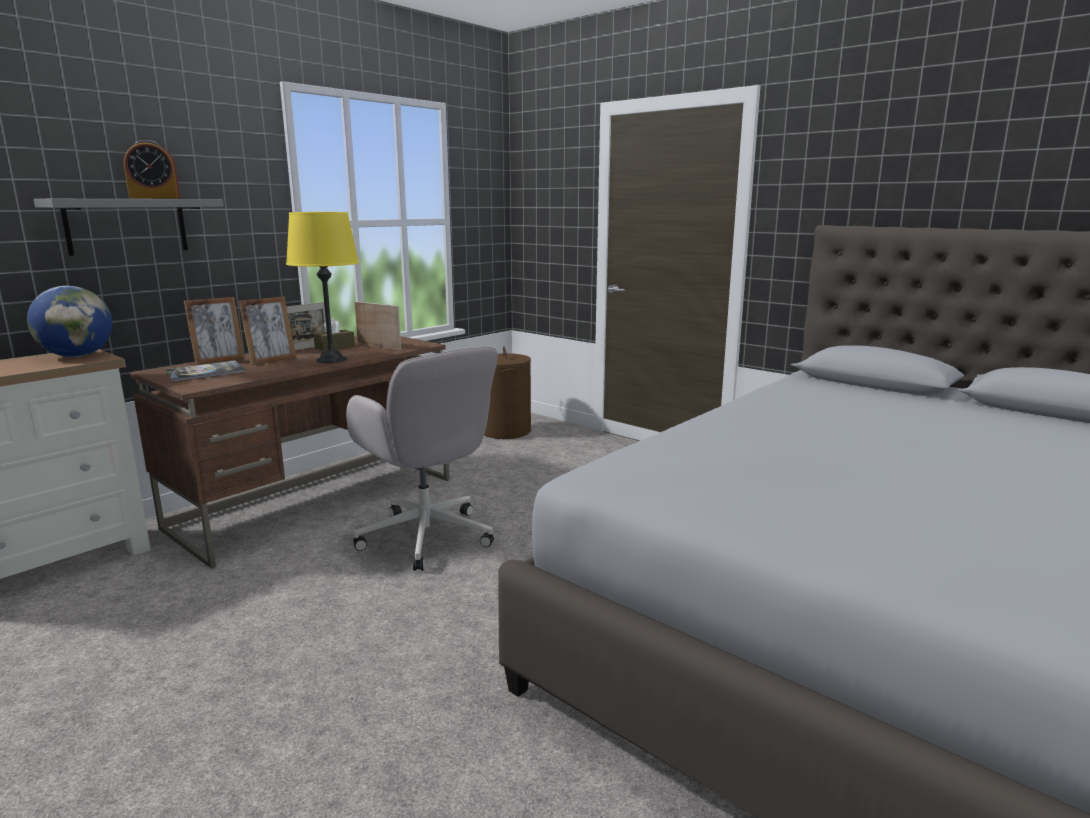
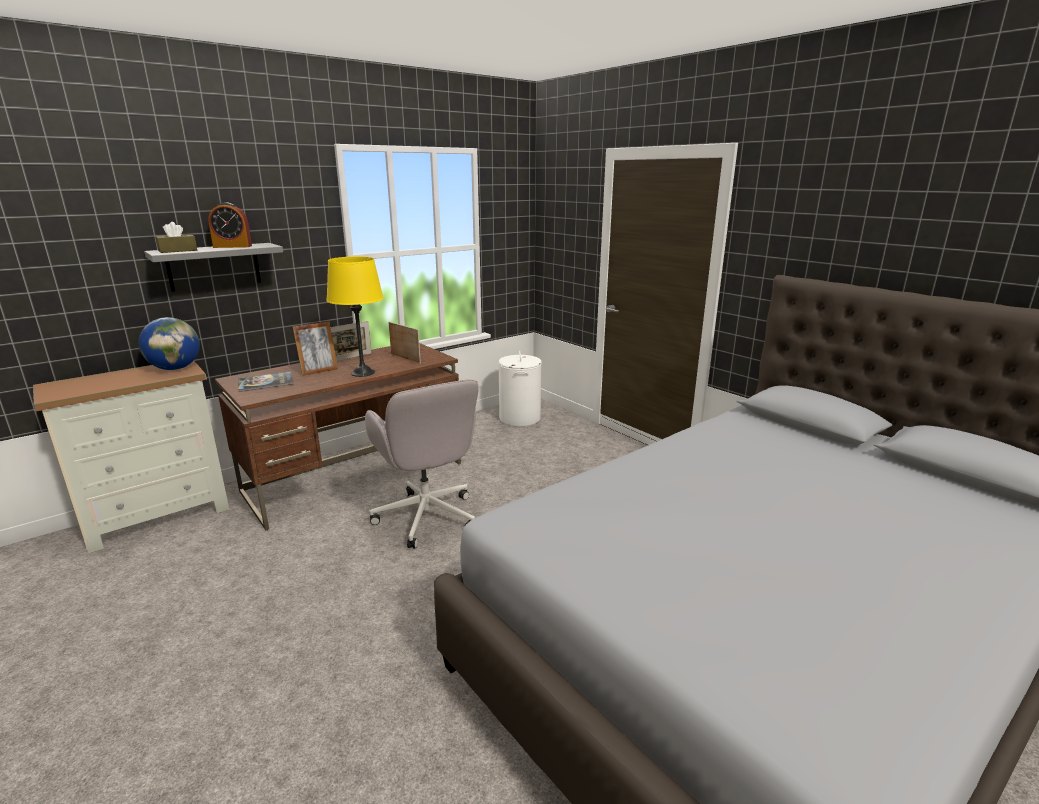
camera: 10 degrees right, 5 degrees up
picture frame [184,297,245,365] -> none
brown tissue box [314,318,355,351] -> brown tissue box moved to [155,222,197,253]
brown laundry basket [484,346,531,439] -> white laundry basket [498,351,542,426]

